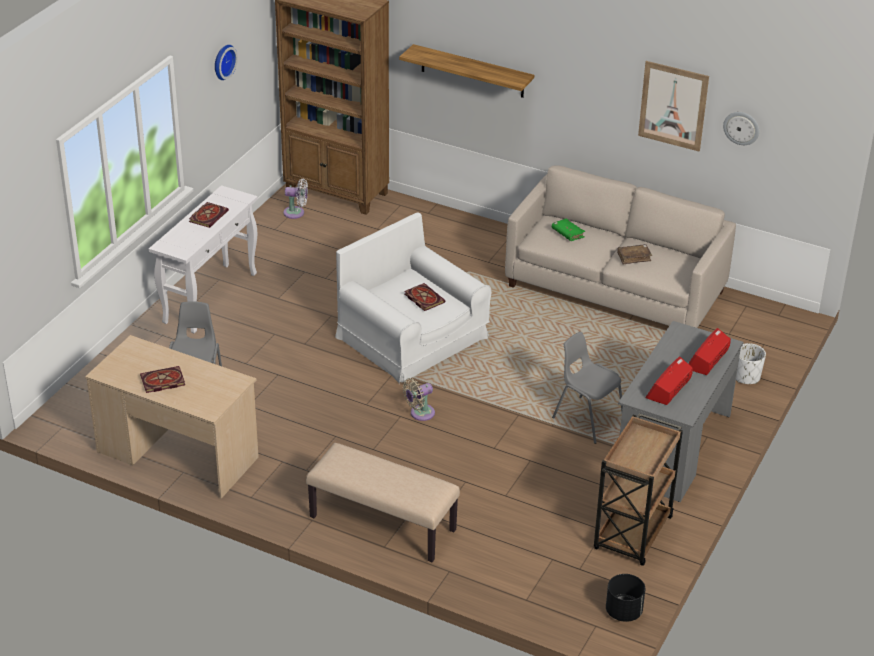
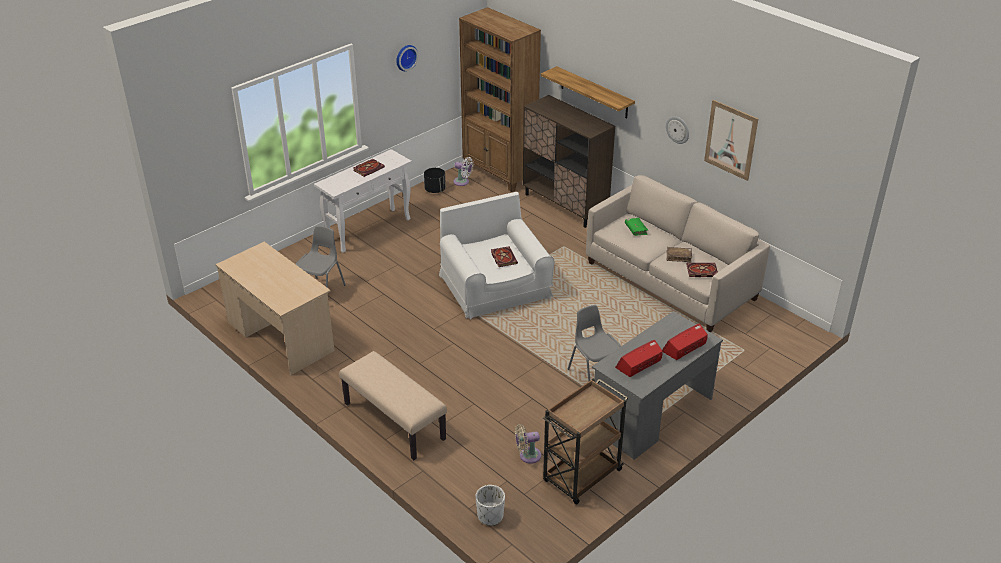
camera: 20 degrees right, 0 degrees up
book [140,366,185,393] -> book moved to [687,263,718,277]
beige fan [403,378,435,421] -> beige fan moved to [515,424,541,464]
black planter [606,574,645,622] -> black planter moved to [424,168,446,193]
wall clock [723,112,759,145] -> wall clock moved to [666,116,689,144]
white planter [736,343,766,384] -> white planter moved to [475,485,505,526]
none -> brown cabinet [523,95,615,228]

